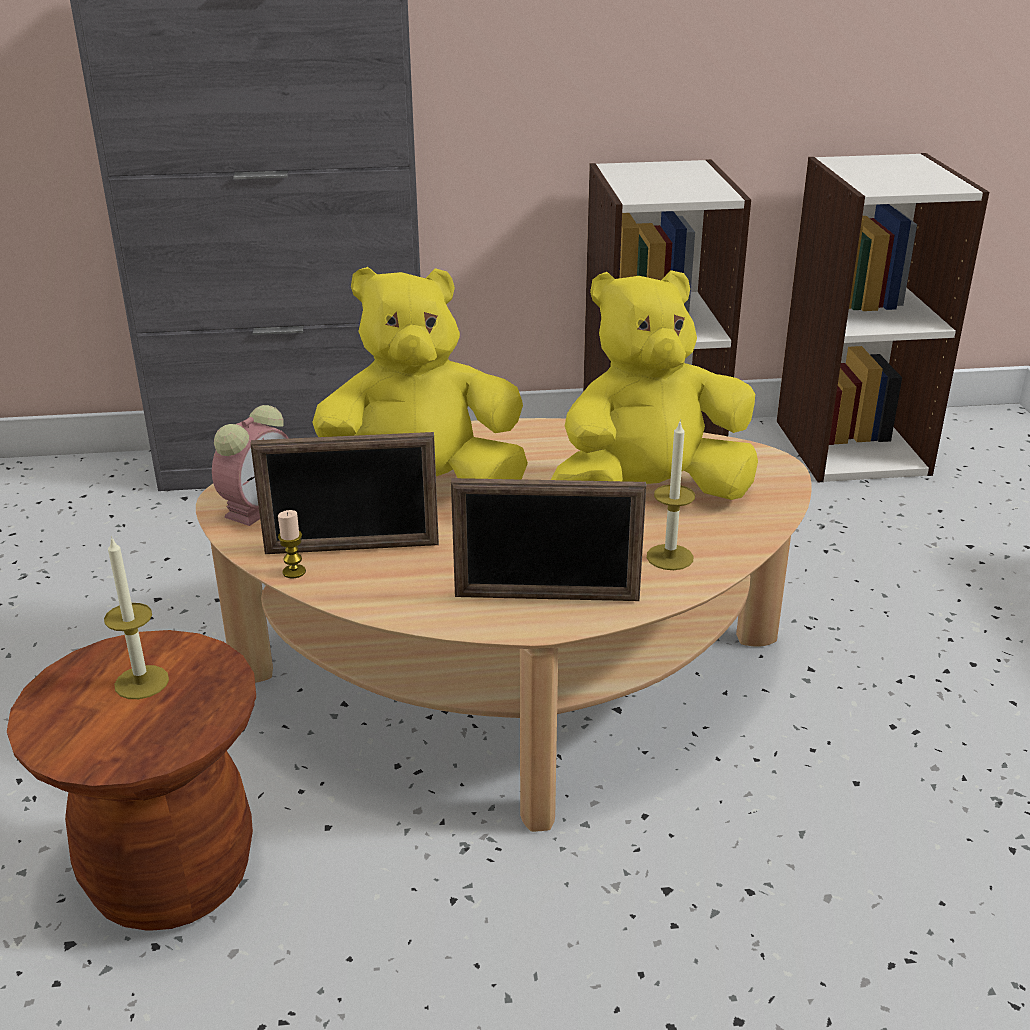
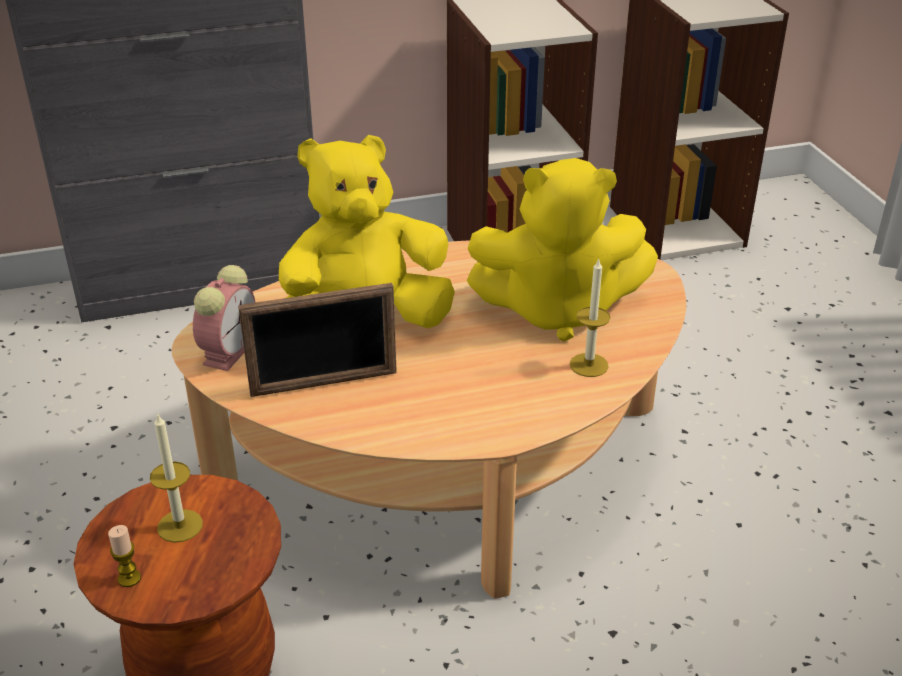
camera: 10 degrees left, 5 degrees up
candle [278,510,306,578] -> candle moved to [108,525,141,587]
picture frame [451,478,646,601] -> none
yellow plush toy [551,270,758,500] -> yellow plush toy turned 150 degrees counterclockwise [467,158,658,342]

